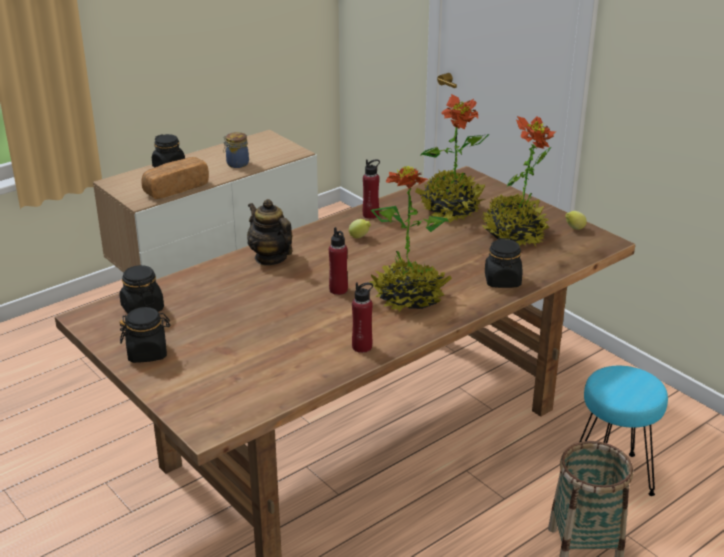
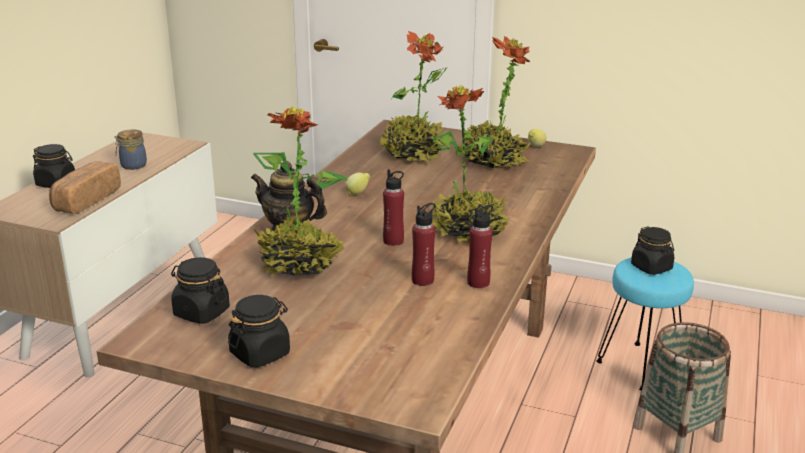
camera: 30 degrees left, 5 degrees down
red bottle [363,159,380,219] -> red bottle moved to [412,203,436,286]
black jar [485,238,523,288] -> black jar moved to [631,226,674,275]
none -> potted plant [253,106,348,276]

